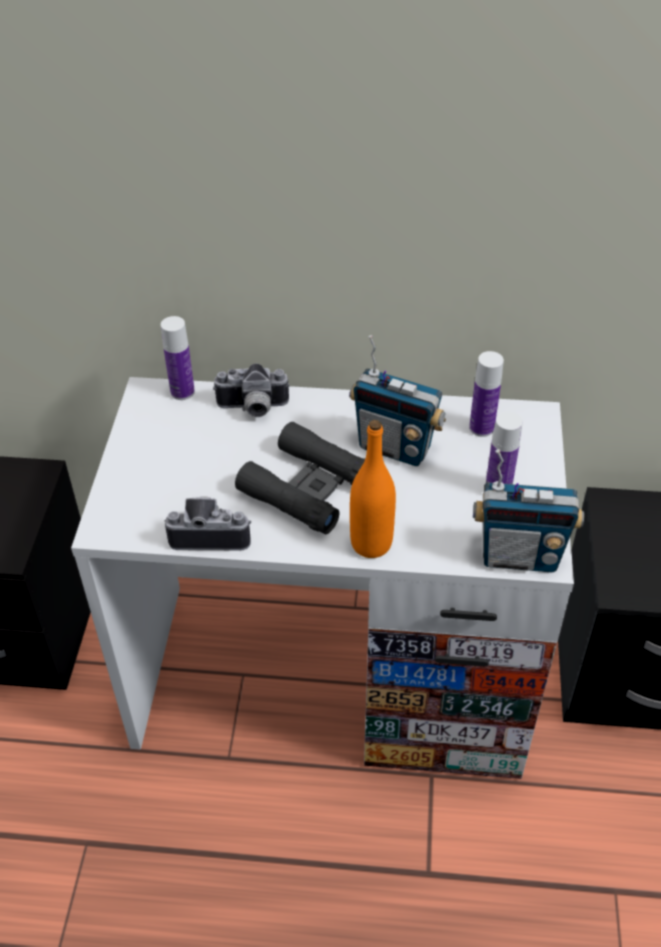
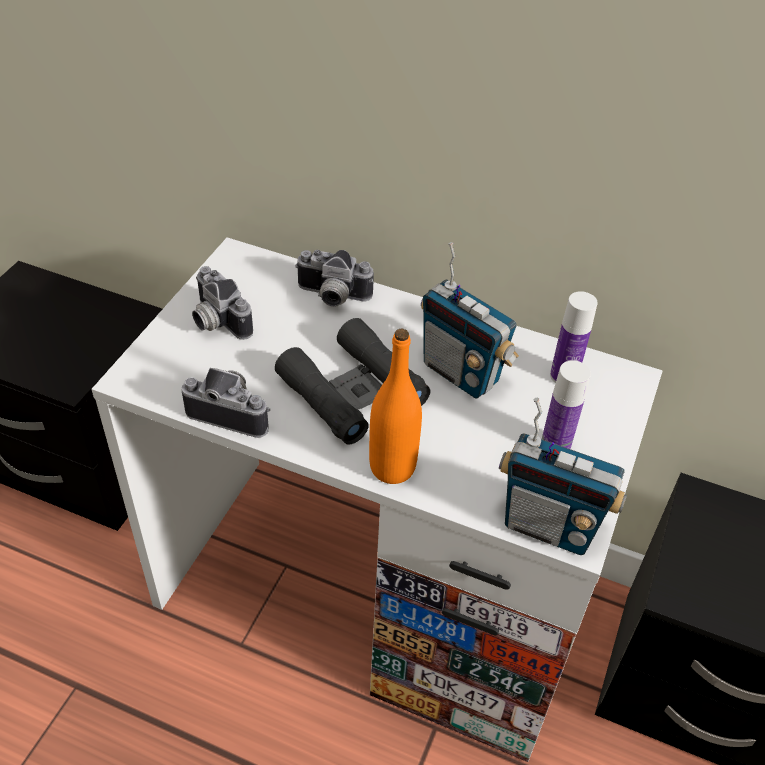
camera: 15 degrees right, 0 degrees up
bottle [161,316,195,400] -> none
none -> camera [192,266,253,340]

